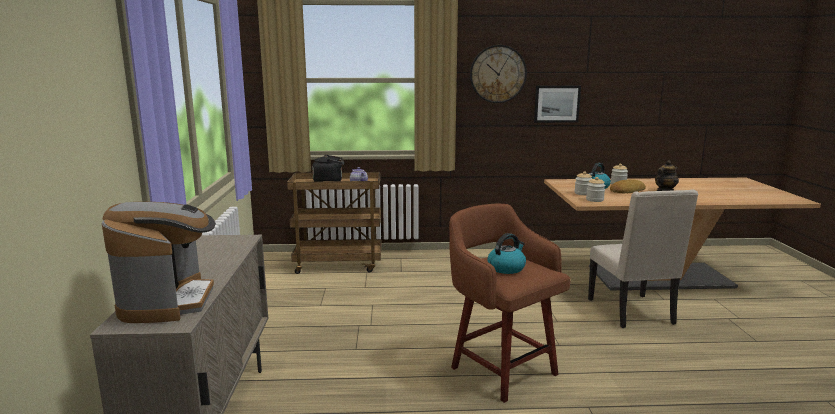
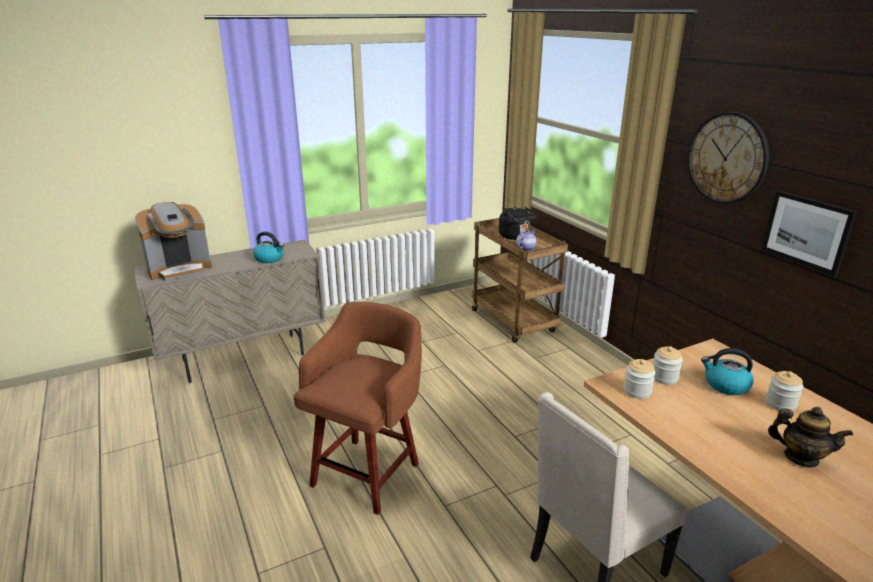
camera: 65 degrees right, 10 degrees up
kettle [487,233,526,274] -> kettle moved to [253,231,284,263]
bread [610,179,646,193] -> none

